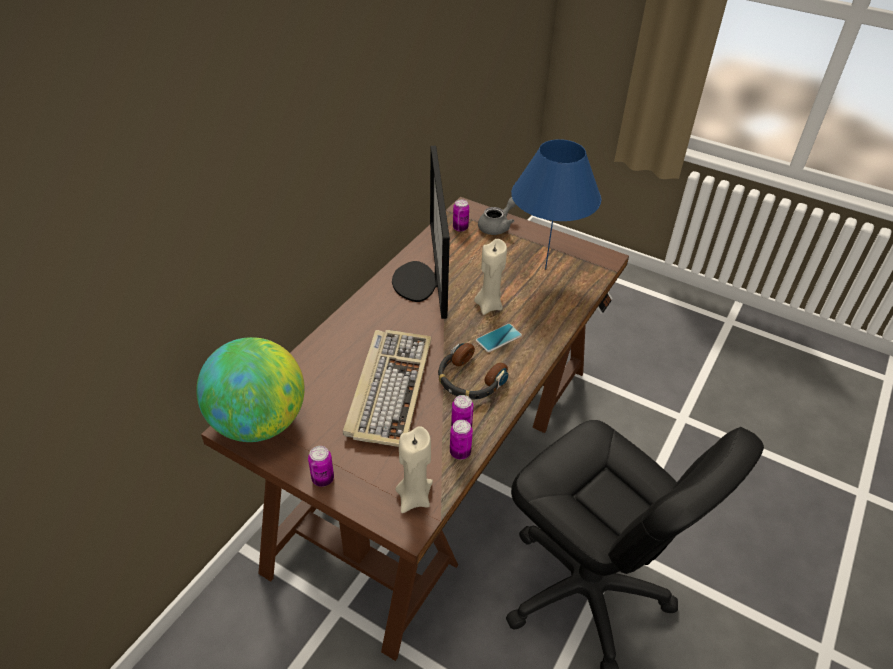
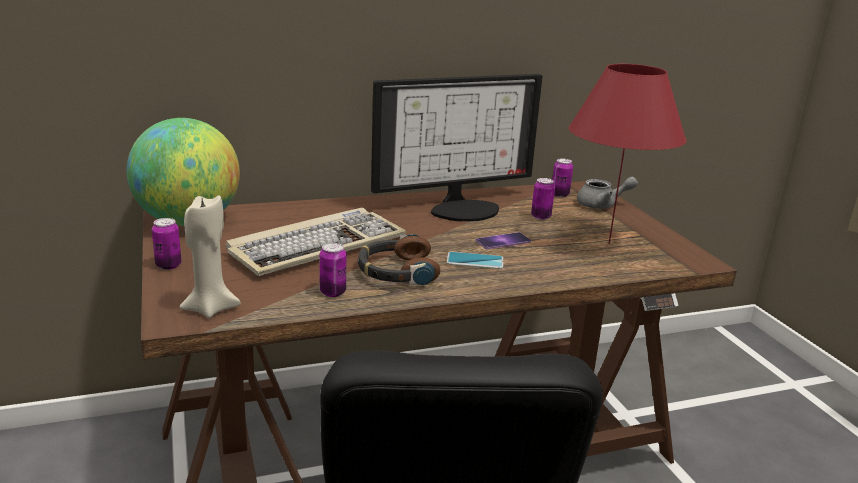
camera: 40 degrees right, 20 degrees down
monitor [392,146,450,319] -> monitor turned 150 degrees counterclockwise [371,74,542,222]
can [450,420,473,460] -> can moved to [531,178,555,220]
beige candle [474,239,507,315] -> phone [475,232,531,249]
blue table lamp [511,139,601,270] -> red table lamp [569,64,687,244]

